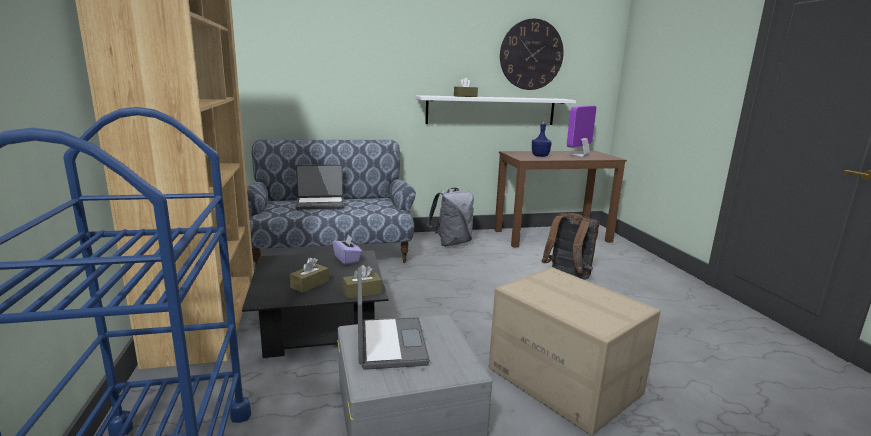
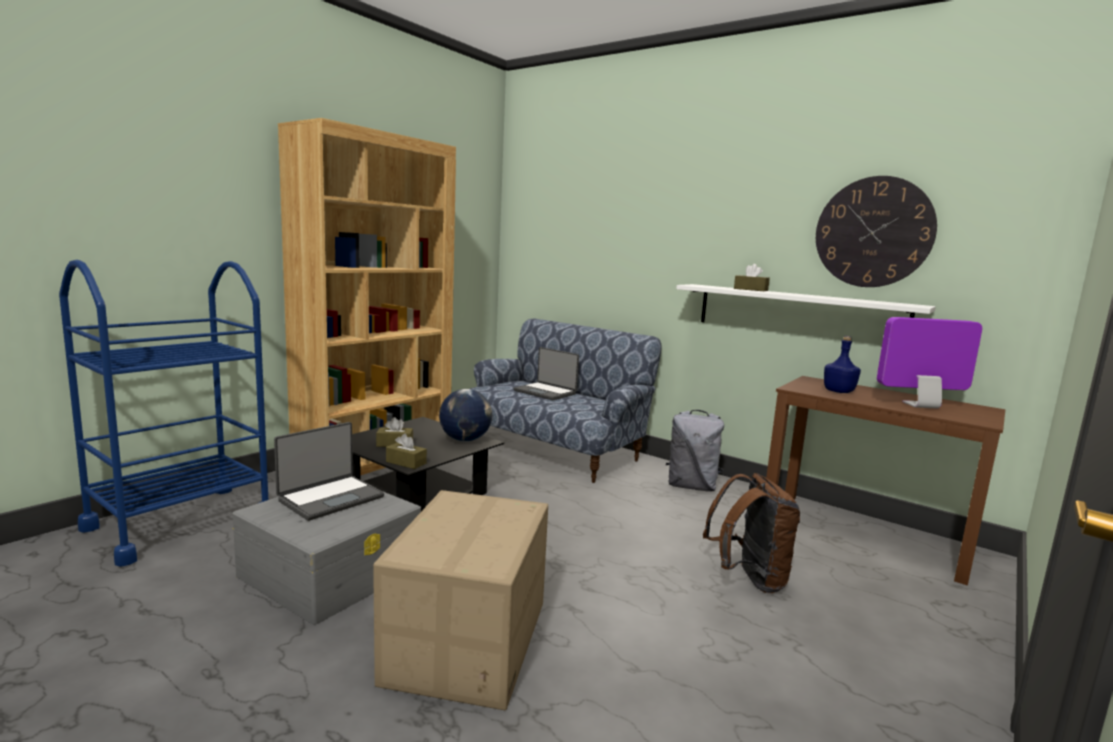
camera: 50 degrees right, 5 degrees down
purple tissue box [332,235,362,265] -> globe [439,389,492,442]

